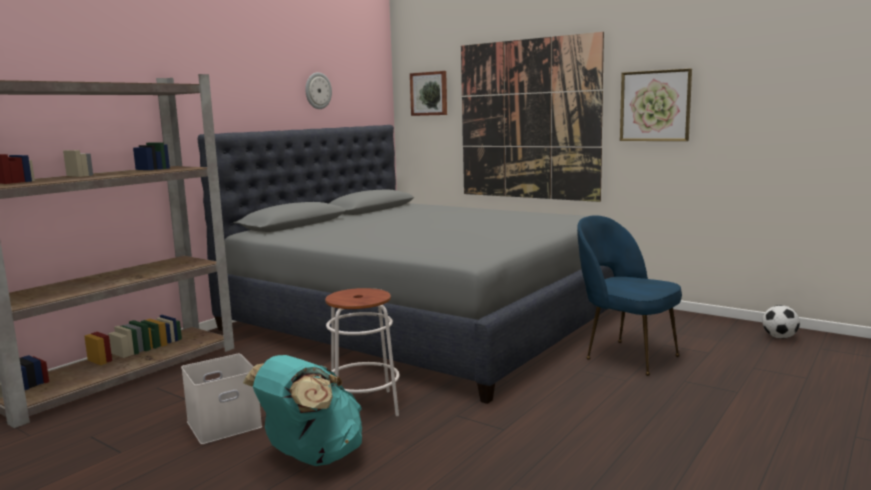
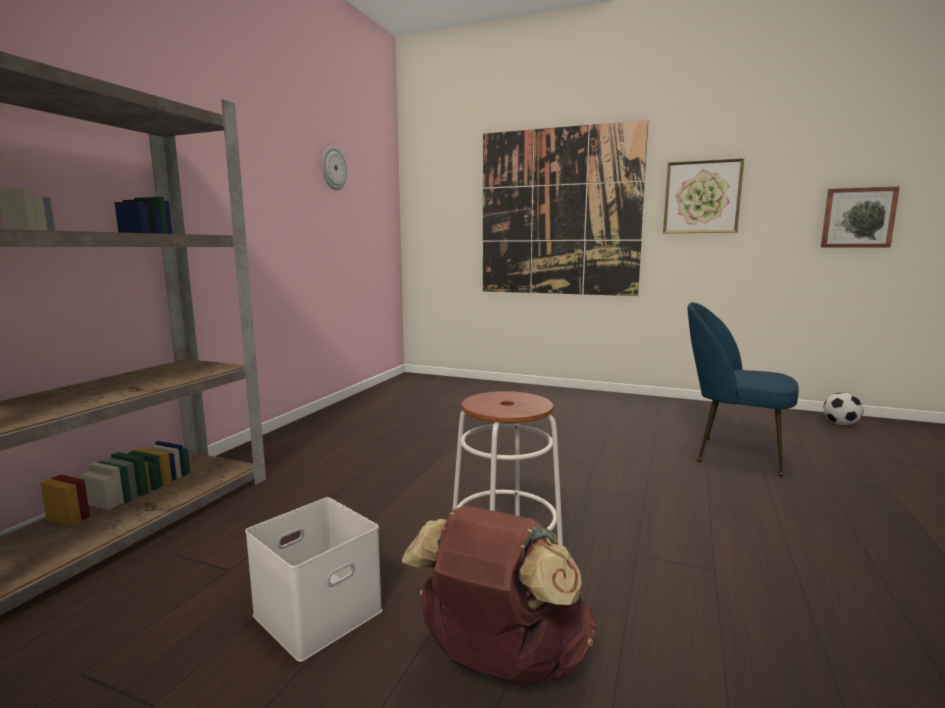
camera: 15 degrees left, 0 degrees up
grey bed [198,125,618,404] -> none
turquoise backpack [243,355,362,466] -> brown backpack [402,506,596,688]
picture [410,71,447,116] -> picture moved to [821,186,900,247]

